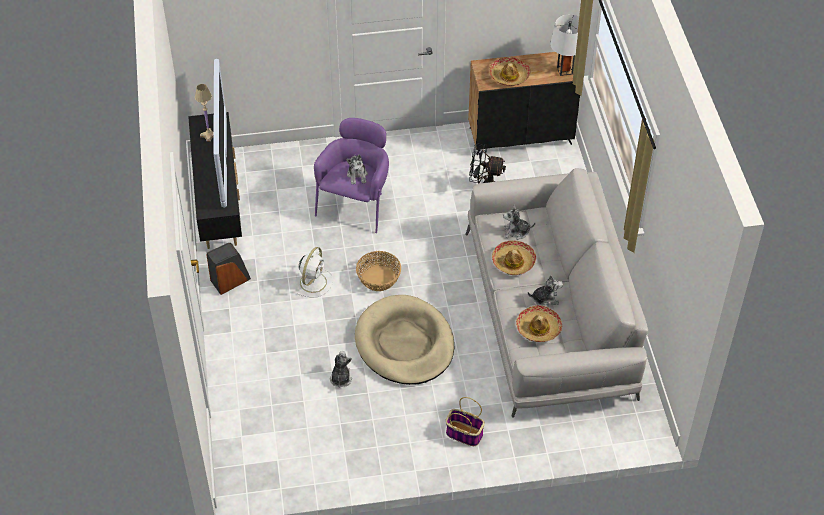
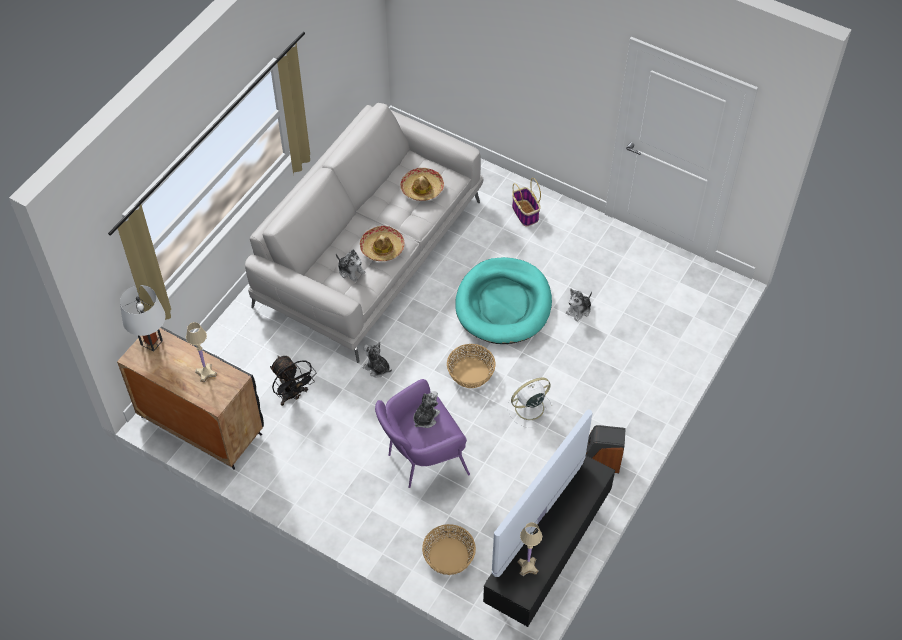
camera: 140 degrees left, 5 degrees up
beige dog bed [355,295,454,385] -> turquoise dog bed [455,257,552,344]
hat [489,57,531,86] -> beige table lamp [186,322,217,382]
plush toy [528,275,563,307] -> plush toy moved to [363,342,392,378]
none -> basket [422,524,476,575]

